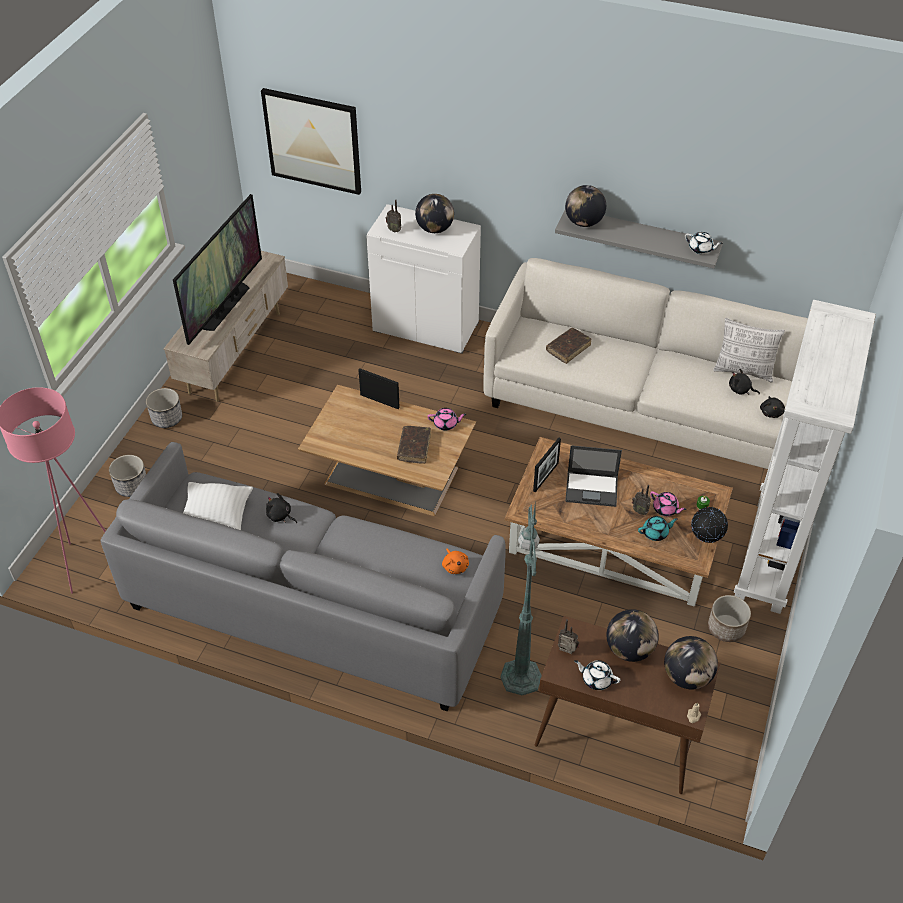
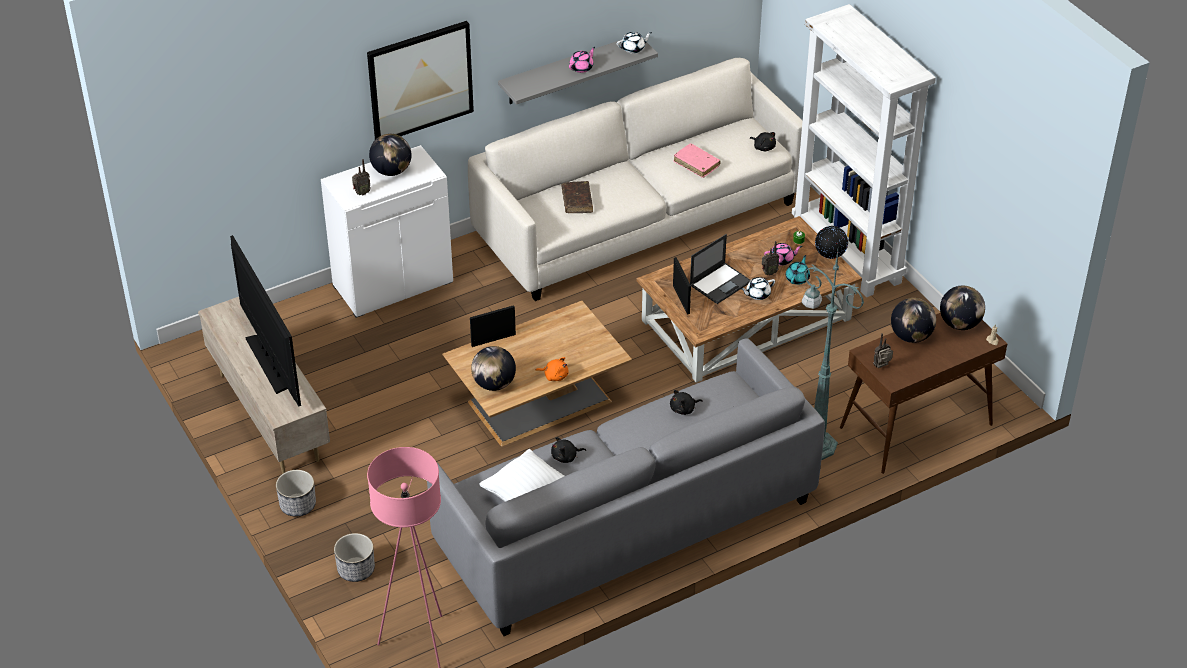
camera: 50 degrees left, 5 degrees down
picture [261,88,361,195] -> picture moved to [367,21,474,140]
brown book [397,426,431,464] -> none
pink teapot [427,408,466,430] -> pink teapot moved to [569,47,595,73]
orange plush toy [442,548,469,574] -> orange plush toy moved to [535,357,569,381]
globe [565,185,606,227] -> globe moved to [471,346,516,391]
white teapot [574,660,621,690] -> white teapot moved to [741,277,775,300]
planter [708,595,751,642] -> none
pillow [713,318,785,383] -> none
black plush toy [729,369,760,395] -> black plush toy moved to [670,390,703,415]
none -> pink book [674,143,721,178]

